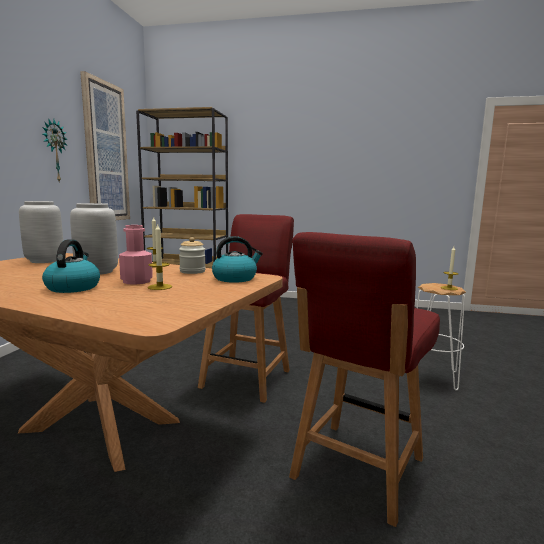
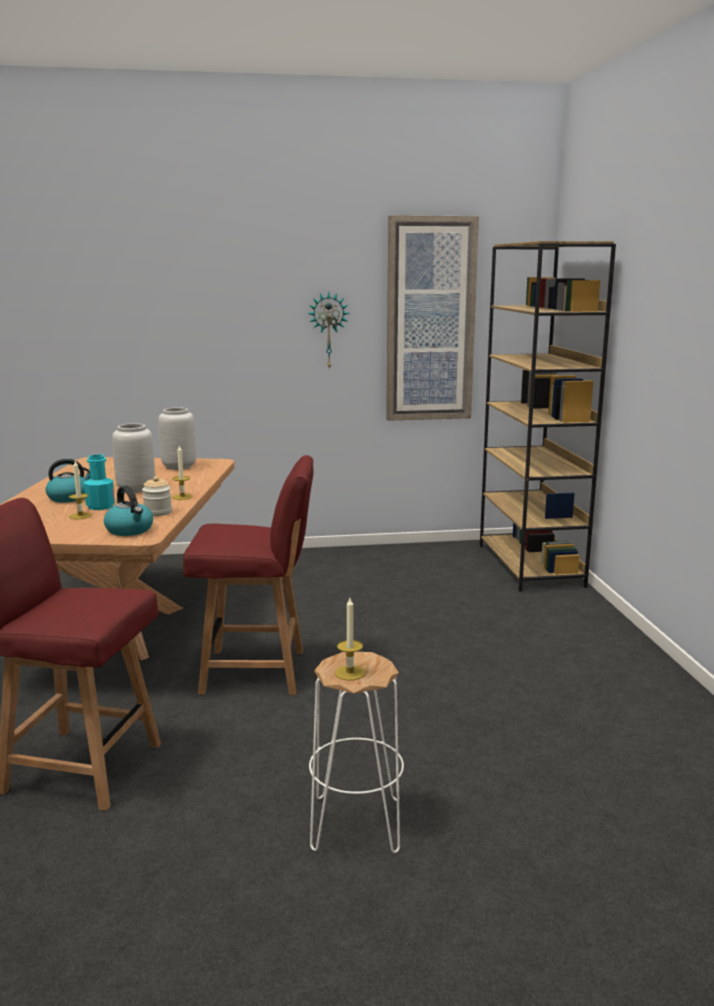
camera: 70 degrees right, 5 degrees up
pink bottle [119,225,153,285] -> turquoise bottle [84,454,115,510]

